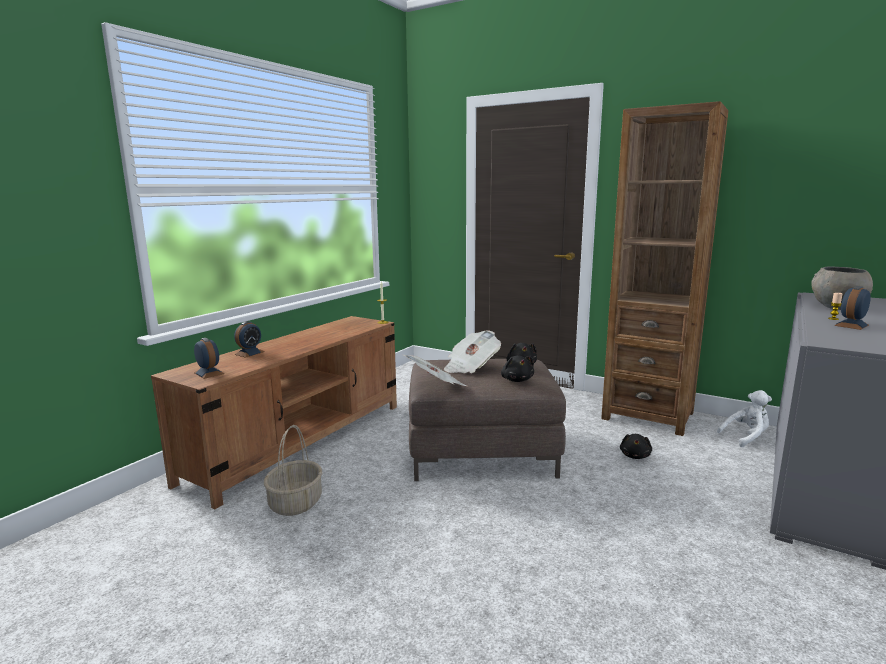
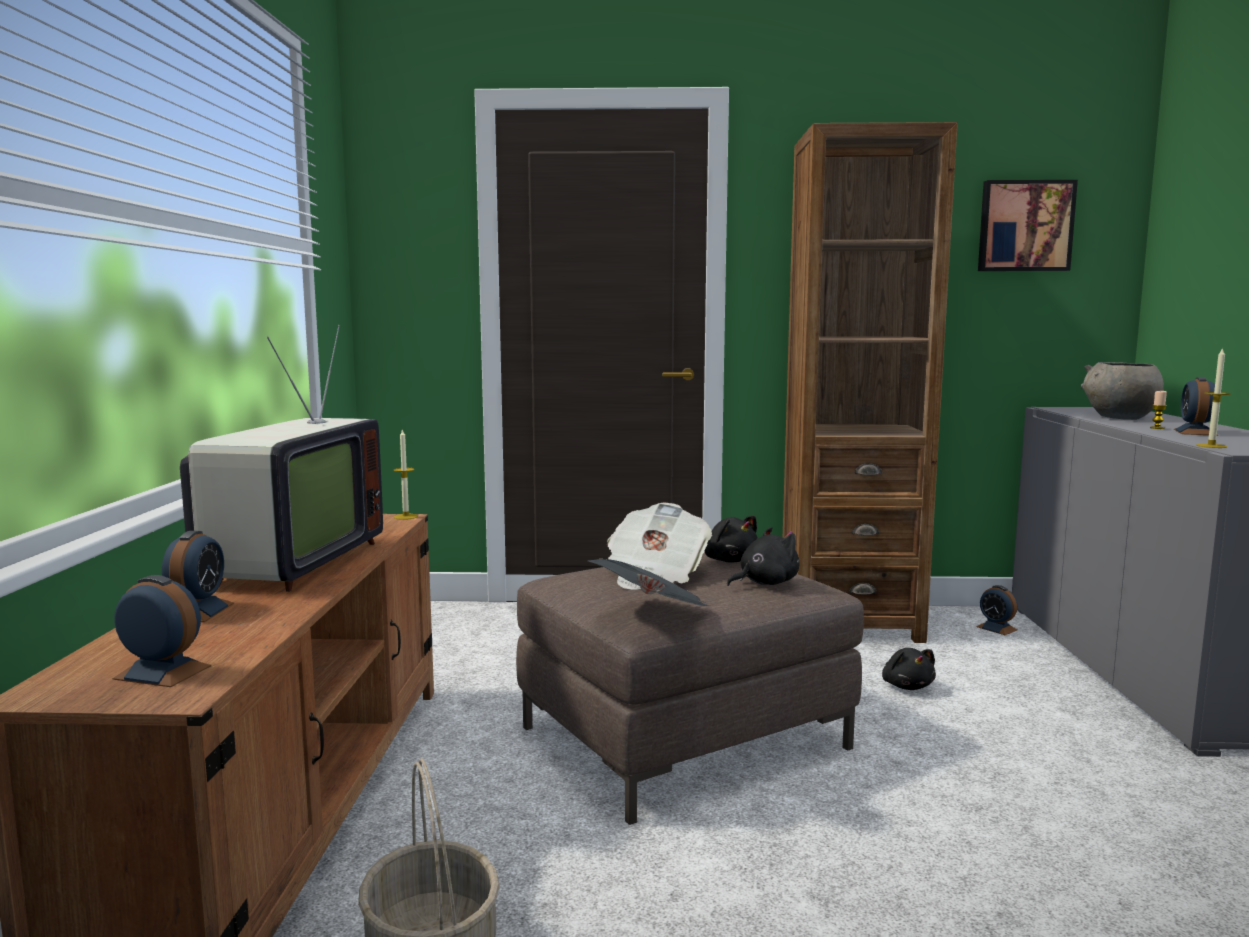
camera: 30 degrees left, 5 degrees down
black plush toy [501,355,534,382] -> black plush toy turned 75 degrees counterclockwise [727,527,799,586]
white plush toy [717,390,772,447] -> alarm clock [976,585,1018,635]
none -> television [180,325,383,592]
none -> picture [978,180,1078,271]
none -> candle [1196,347,1231,448]

